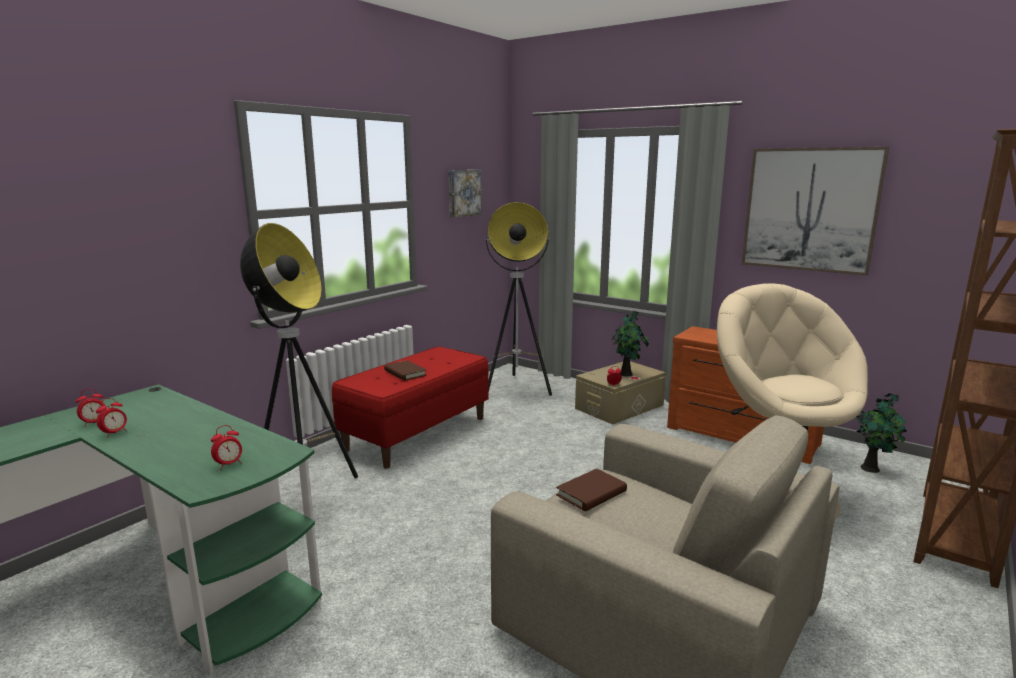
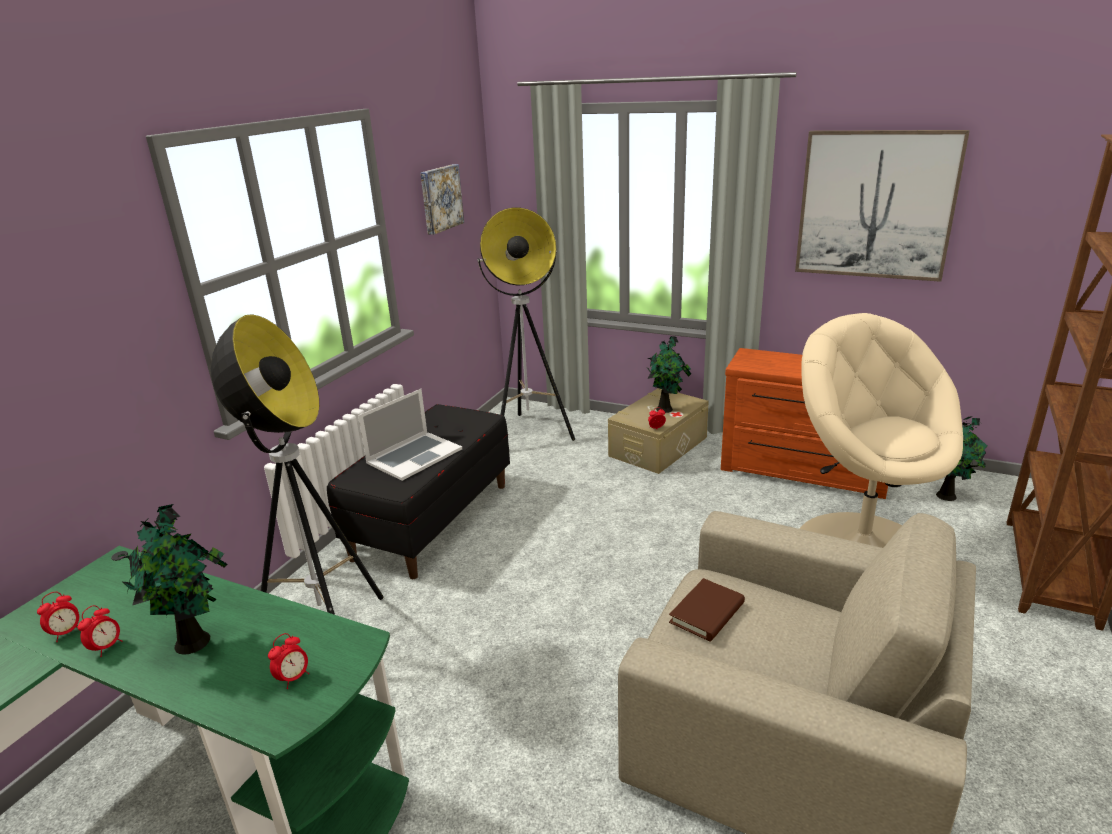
camera: 10 degrees left, 10 degrees up
red bench [332,346,489,469] -> black bench [327,404,510,579]
brown book [384,360,427,381] -> laptop [358,389,462,481]
none -> potted plant [121,504,228,655]

